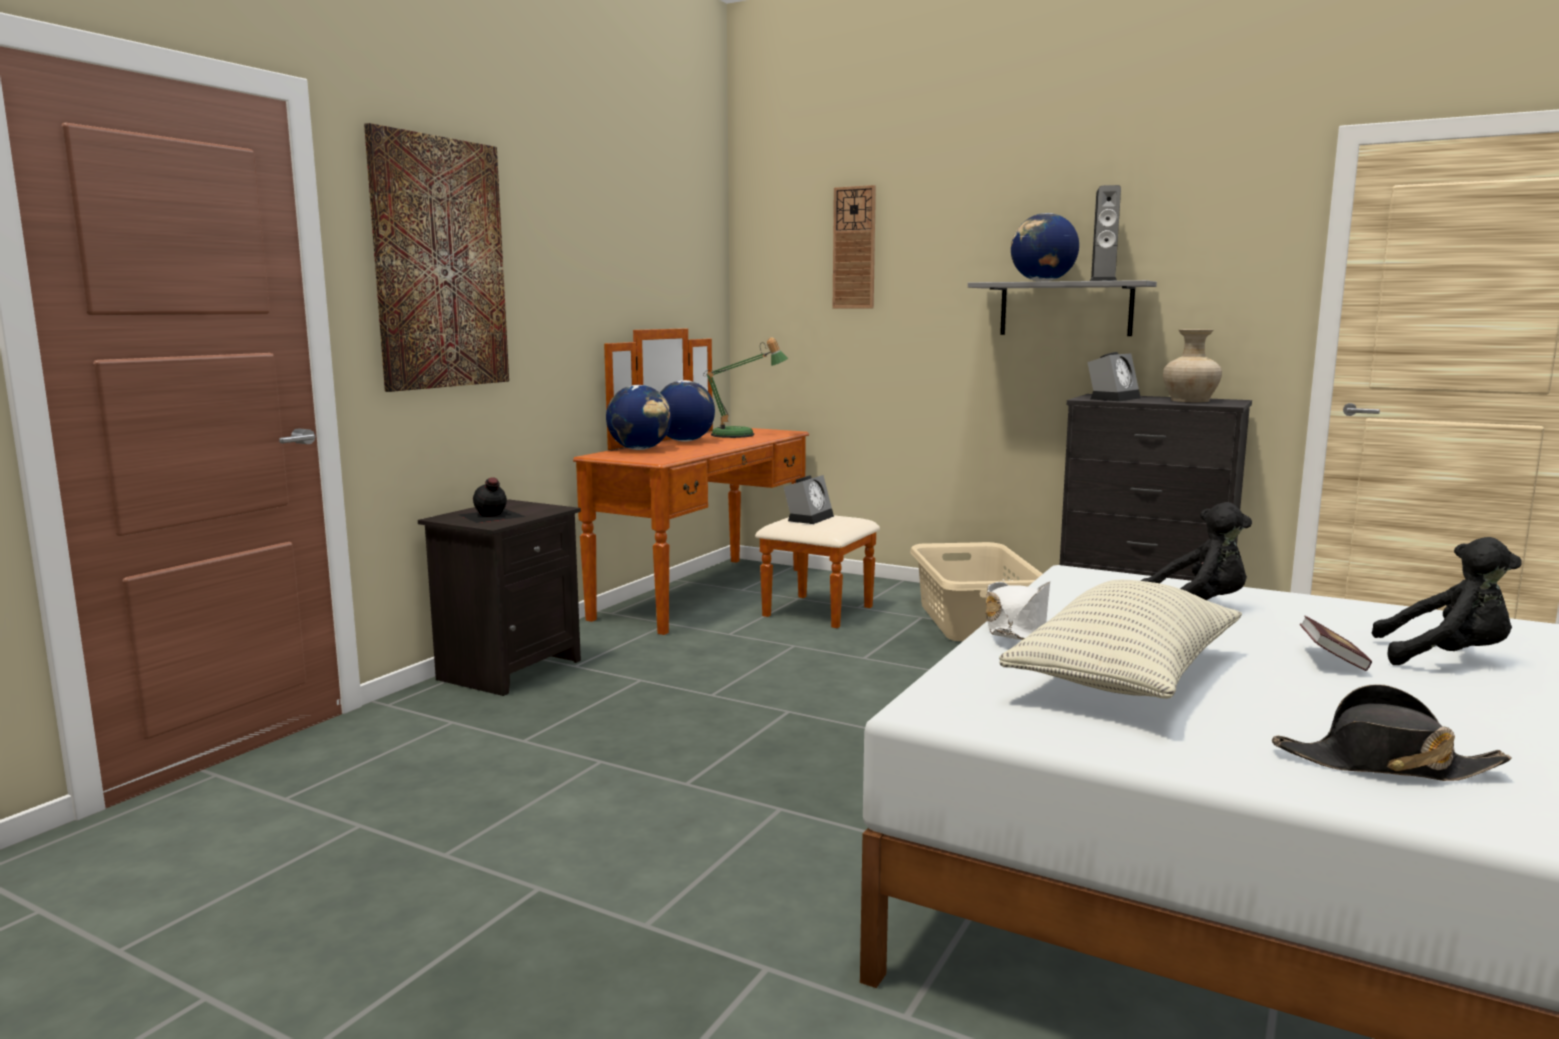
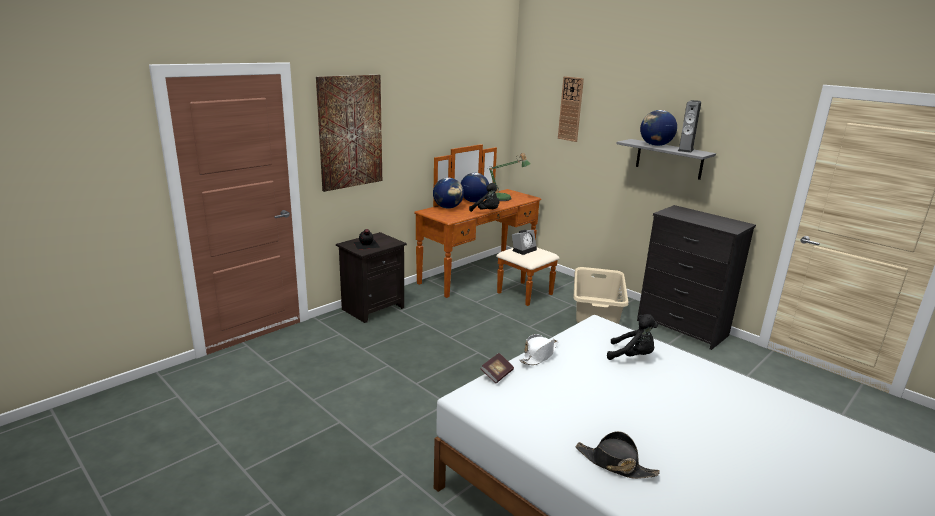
camera: 15 degrees right, 10 degrees up
pillow [999,580,1242,699] -> none
alarm clock [1087,352,1141,401] -> none
beige vase [1163,329,1222,402] -> none
book [1300,616,1372,671] -> book moved to [480,353,514,383]
black plush toy [1371,537,1522,665] -> black plush toy moved to [469,183,500,212]

